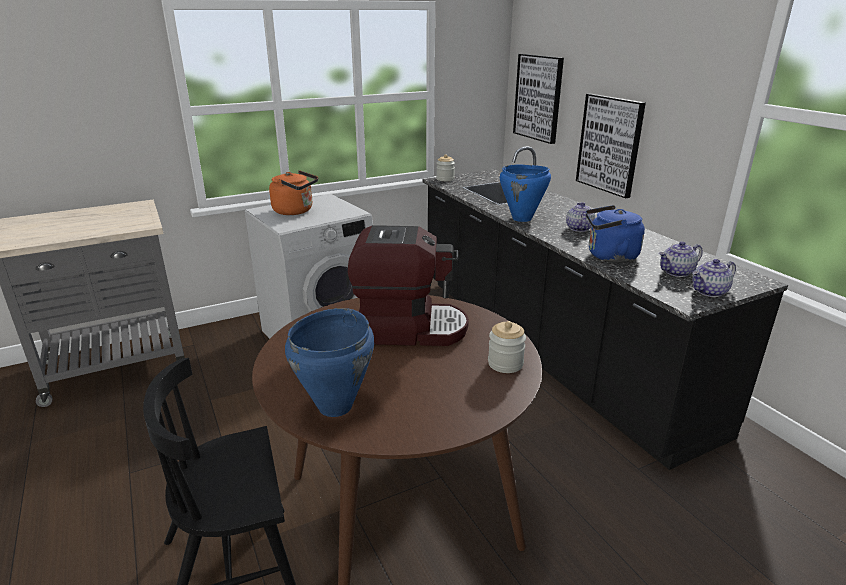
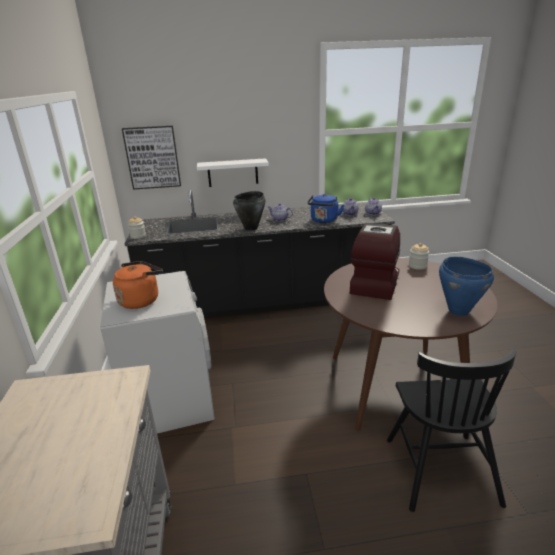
camera: 70 degrees left, 0 degrees up
blue cooking pot [500,165,551,222] -> black cooking pot [233,191,265,231]
picture [576,93,646,198] -> white shelf [197,158,269,187]

